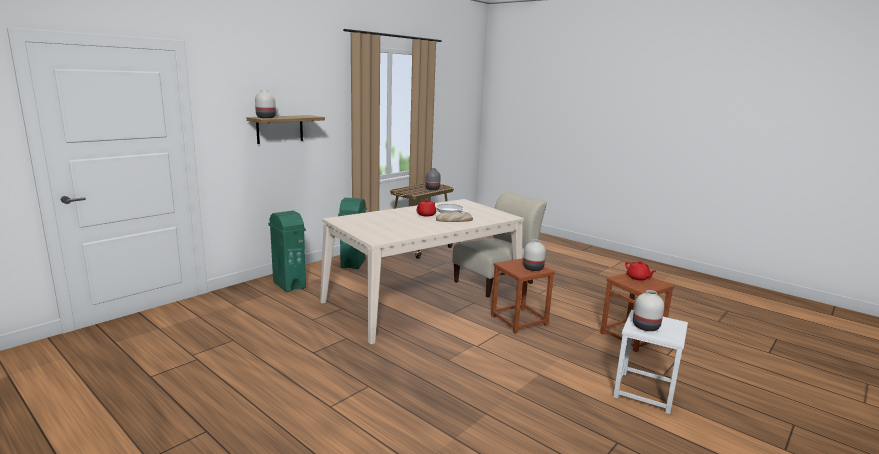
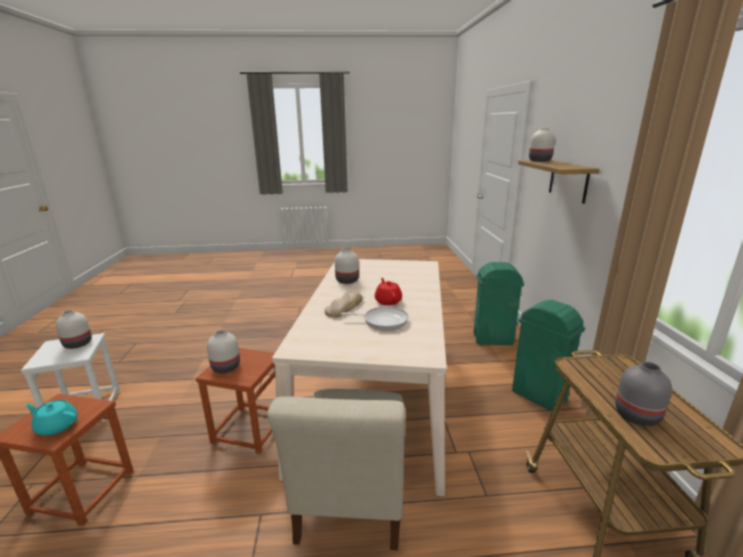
camera: 135 degrees right, 5 degrees up
red teapot [625,261,656,281] -> turquoise teapot [25,400,77,436]
none -> white vase [335,248,359,284]

